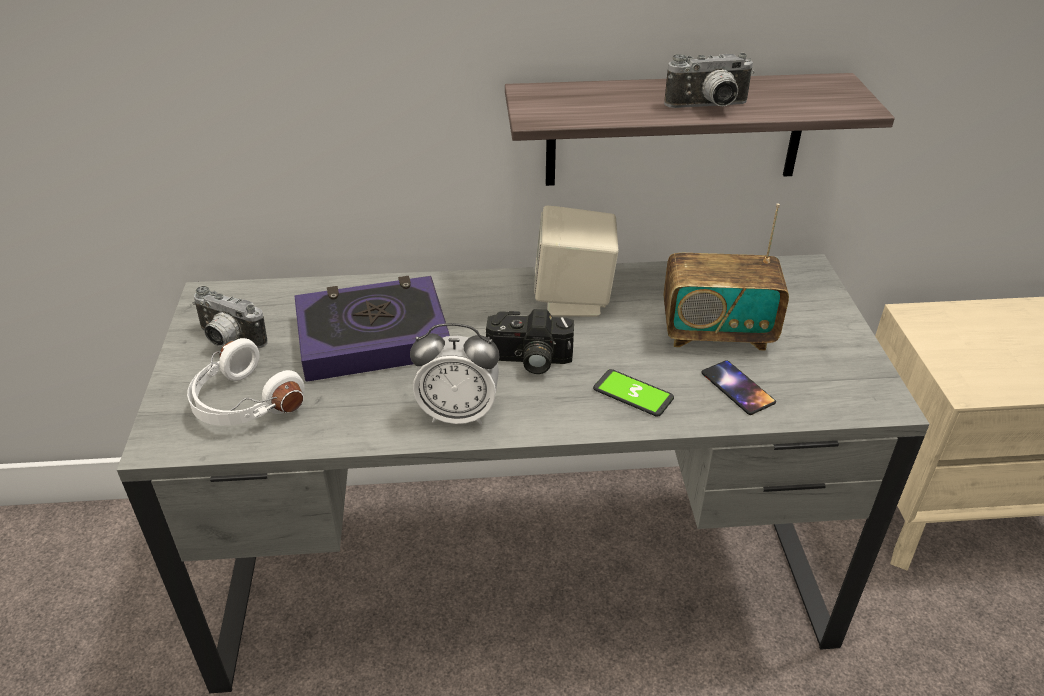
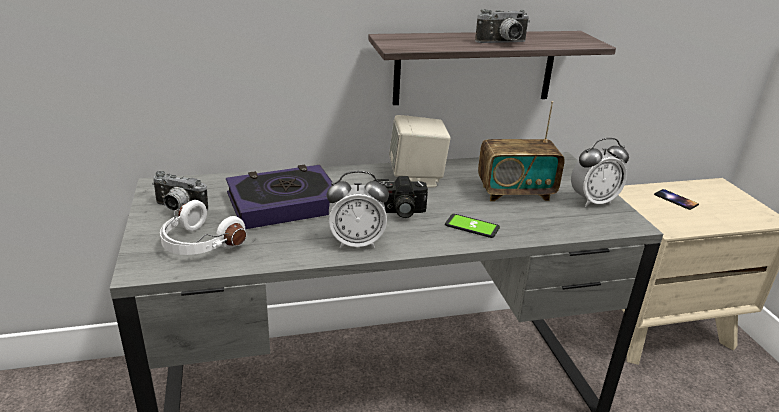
camera: 10 degrees left, 10 degrees down
phone [701,360,776,415] -> phone moved to [654,189,699,210]
none -> alarm clock [571,138,629,207]

